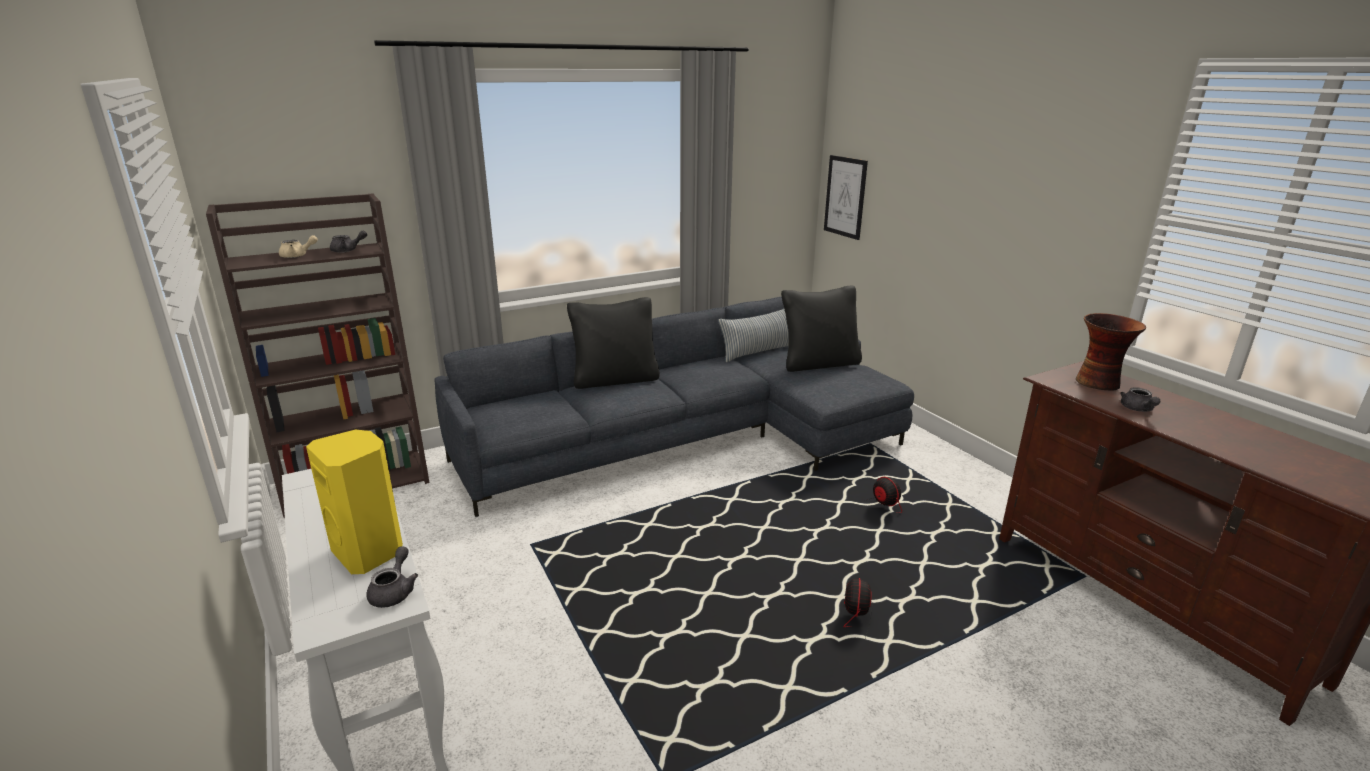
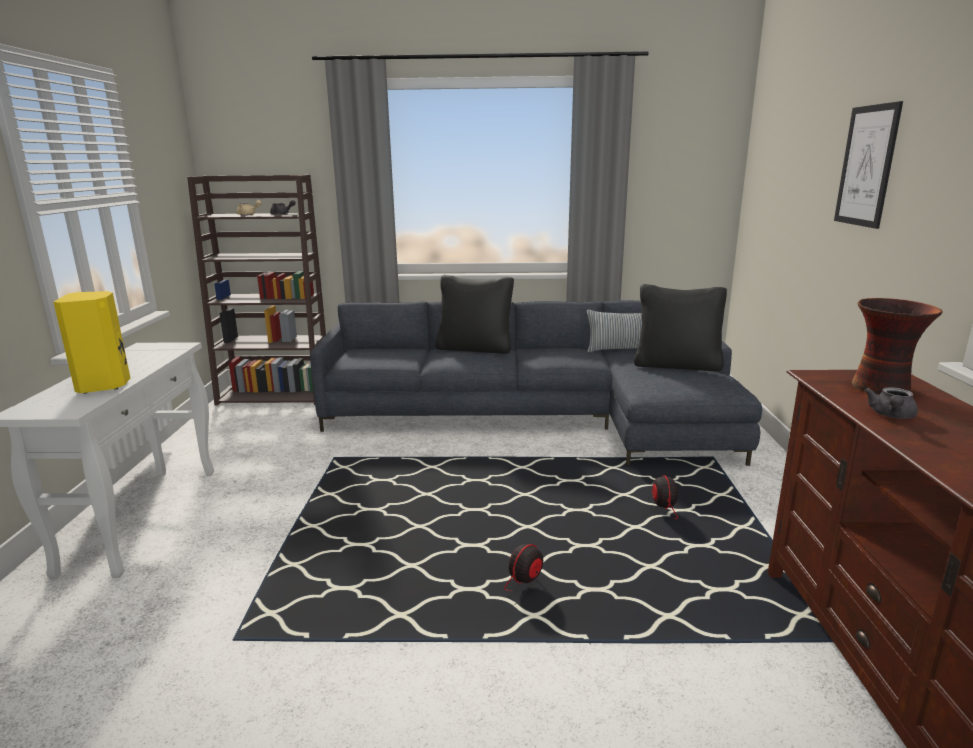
camera: 30 degrees right, 5 degrees down
grey teapot [366,546,418,608] -> none
picture [824,155,868,240] -> picture moved to [834,101,903,229]

